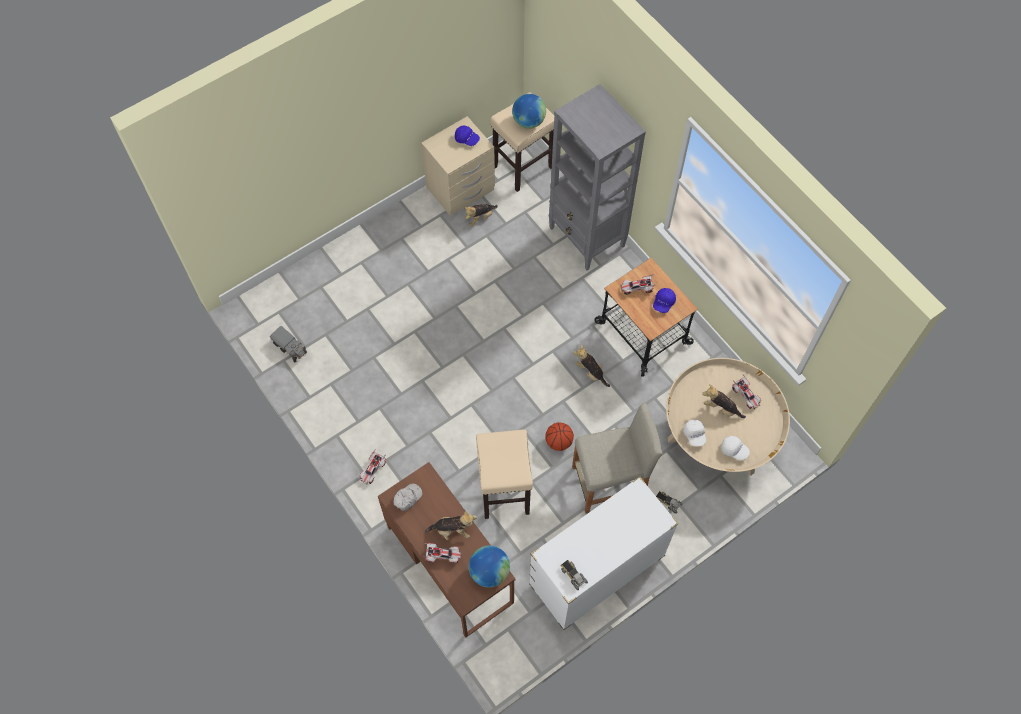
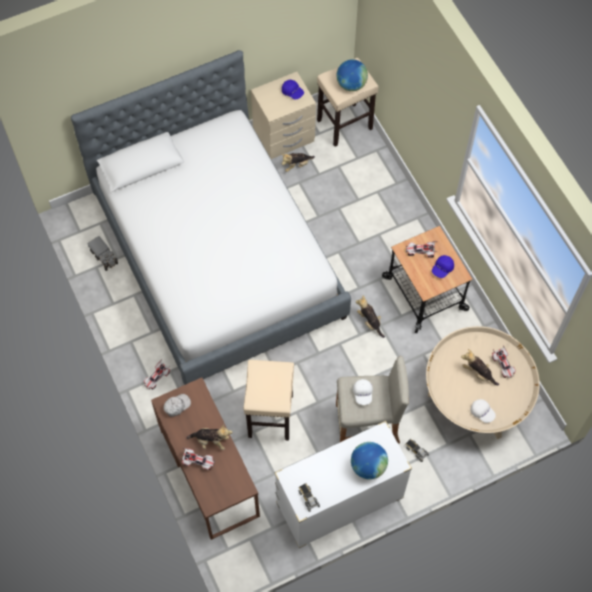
camera: 10 degrees right, 0 degrees up
globe [469,546,510,587] -> globe moved to [351,442,388,479]
basketball [545,422,574,451] -> none
grey bookcase [549,84,646,270] -> none
white cap [683,419,706,447] -> white cap moved to [353,379,373,405]
none -> bed [71,50,351,385]

